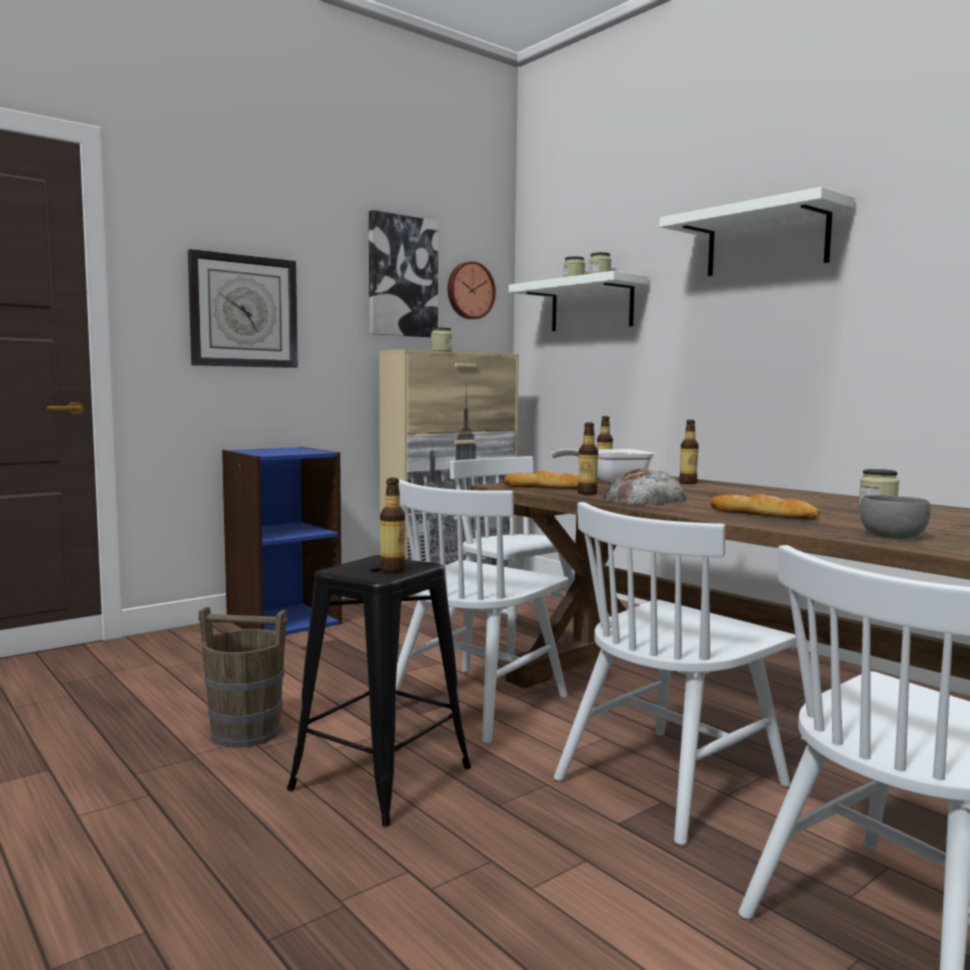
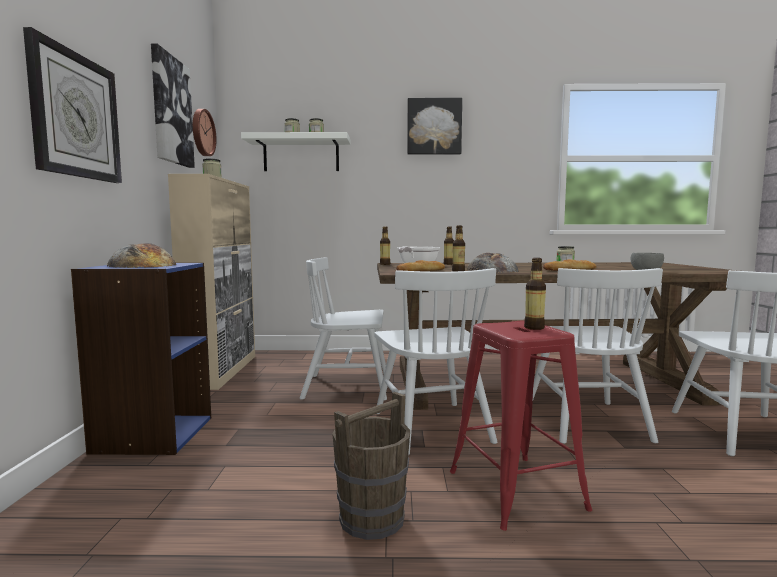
camera: 50 degrees left, 0 degrees up
black stool [287,555,471,827] -> red stool [450,320,592,531]
white shelf [659,187,855,276] -> picture [407,98,462,155]
none -> bread [107,243,176,268]

